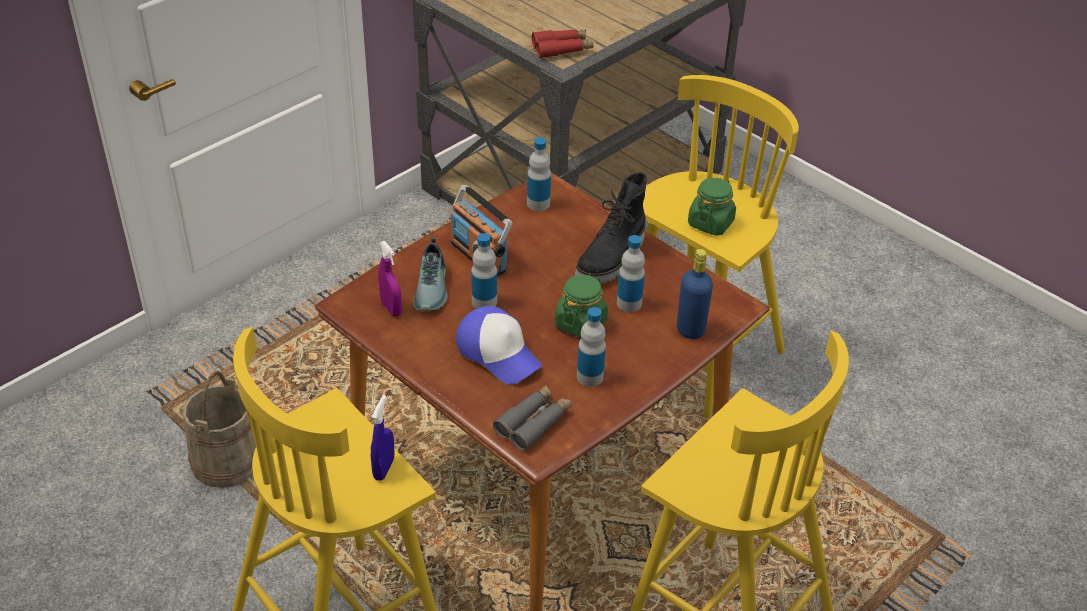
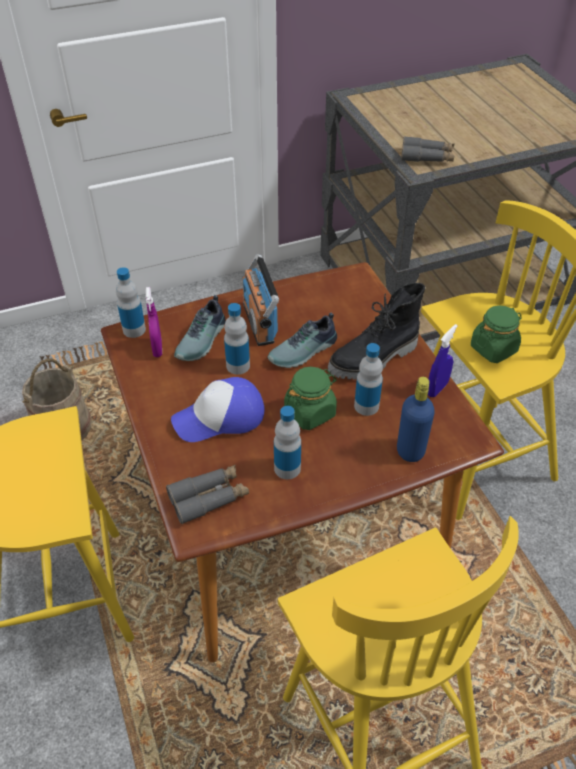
camera: 25 degrees right, 5 degrees up
blue spray bottle [371,395,394,481] -> blue spray bottle moved to [428,324,458,397]
cap [456,306,542,384] -> cap turned 90 degrees clockwise [171,377,265,442]
bottle [527,137,551,211] -> bottle moved to [116,267,146,338]
red binoculars [532,30,594,58] -> grey binoculars [401,136,454,162]
none -> shoe [267,312,337,368]

